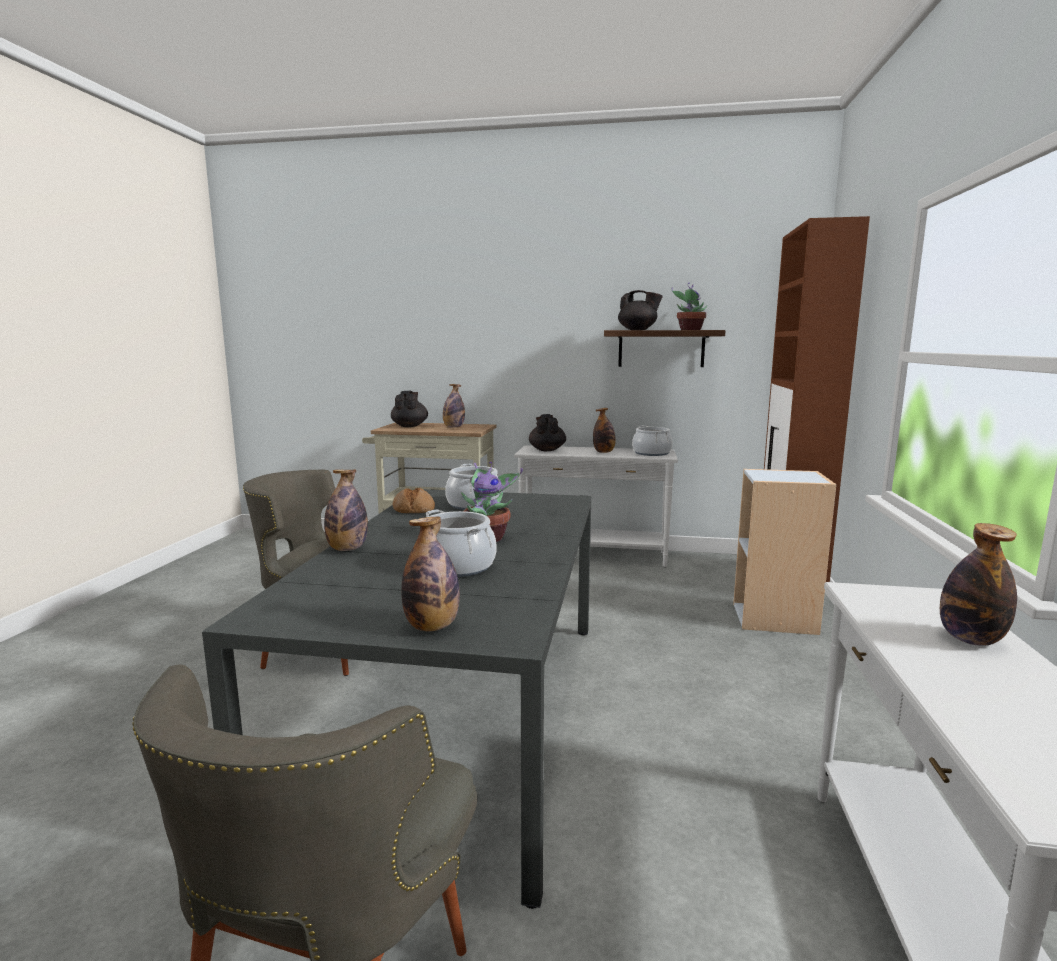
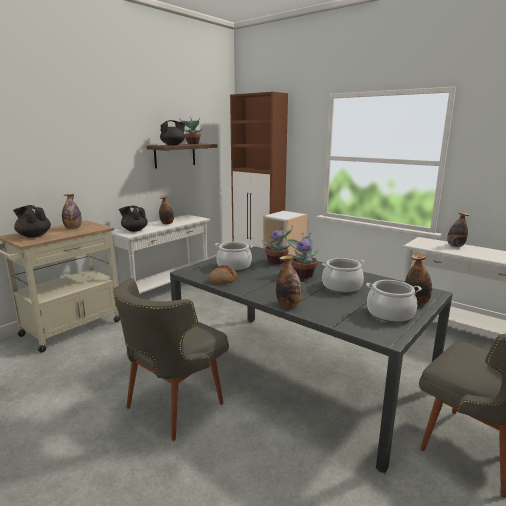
camera: 60 degrees left, 5 degrees up
cooking pot [632,425,673,456] -> cooking pot moved to [366,280,422,323]
none -> potted plant [262,225,293,264]

